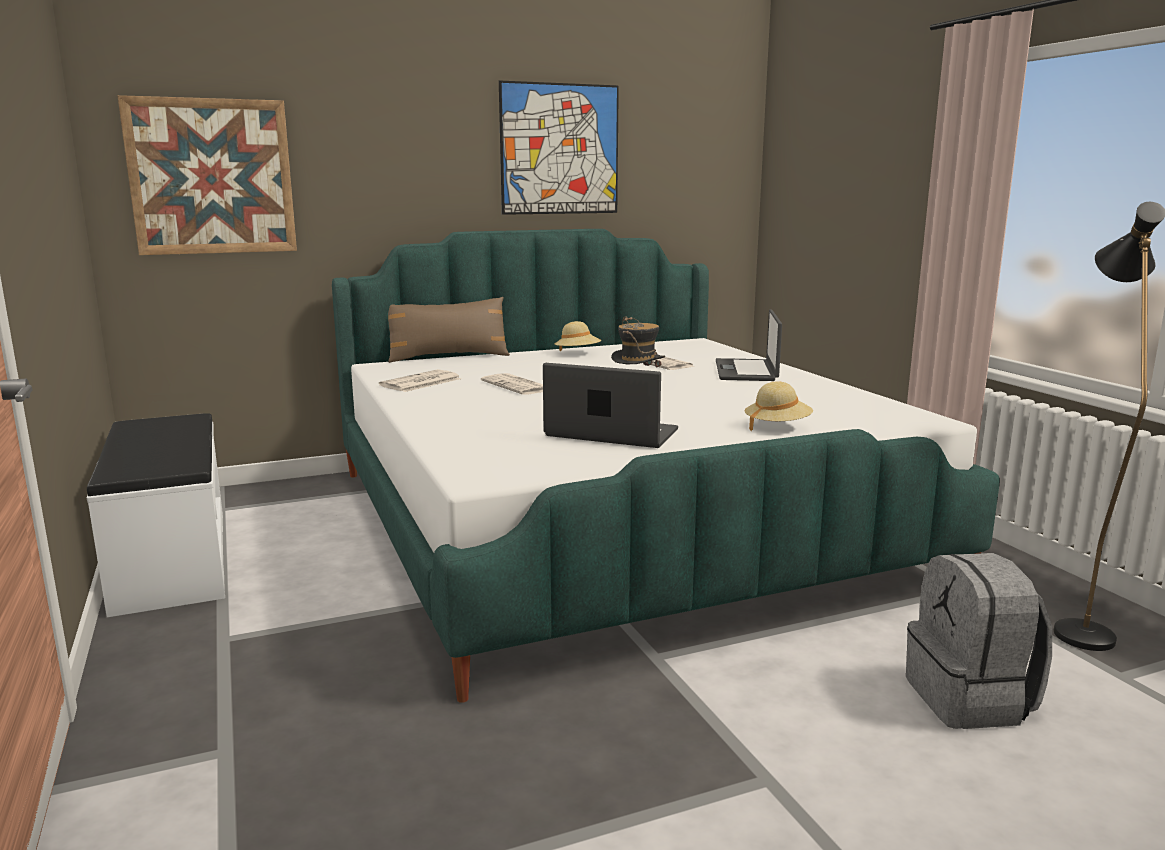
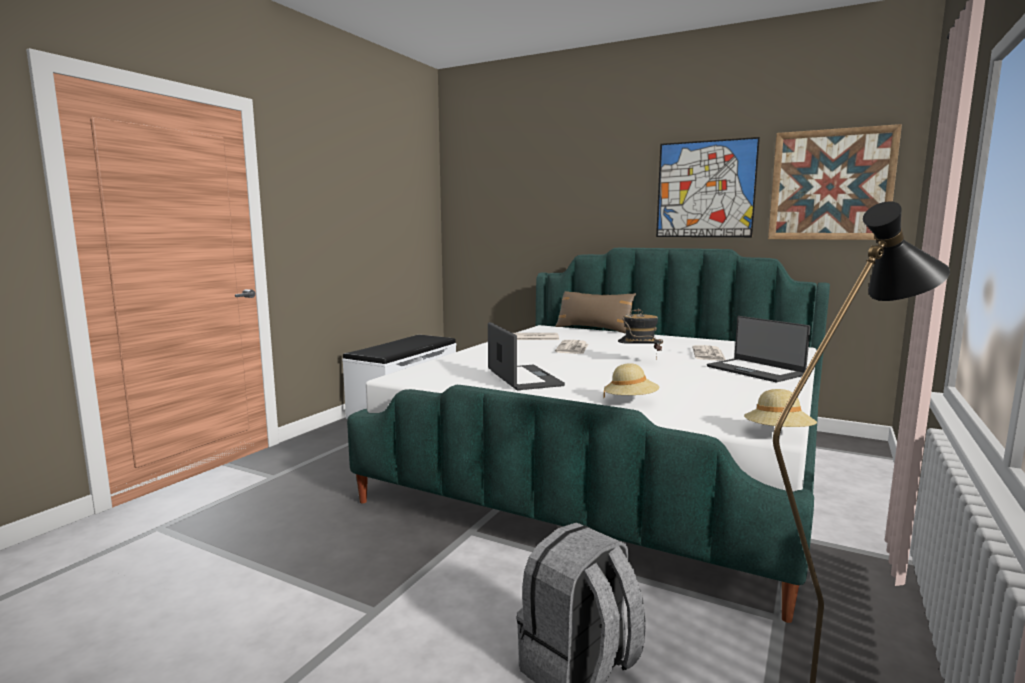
camera: 50 degrees right, 5 degrees down
picture [117,95,297,255] -> picture moved to [768,124,902,240]
beige hat [555,321,601,351] -> beige hat moved to [744,389,817,427]
laptop [716,309,782,381] -> laptop turned 90 degrees counterclockwise [707,316,811,382]

